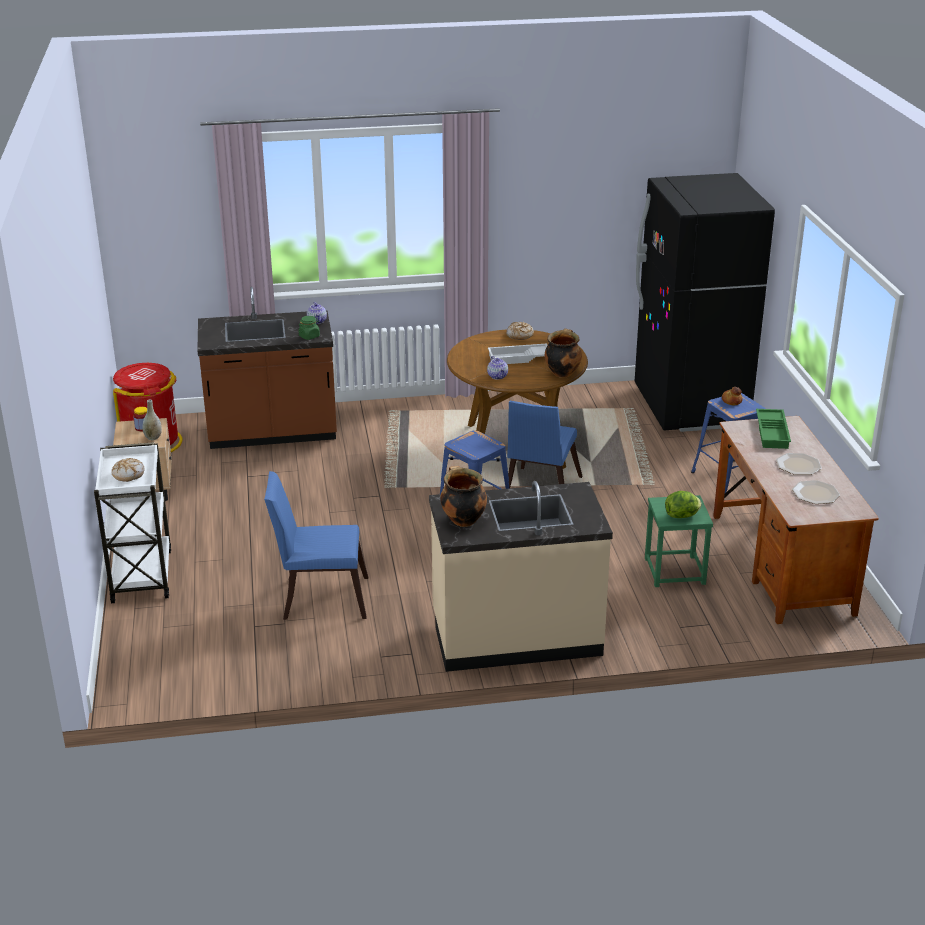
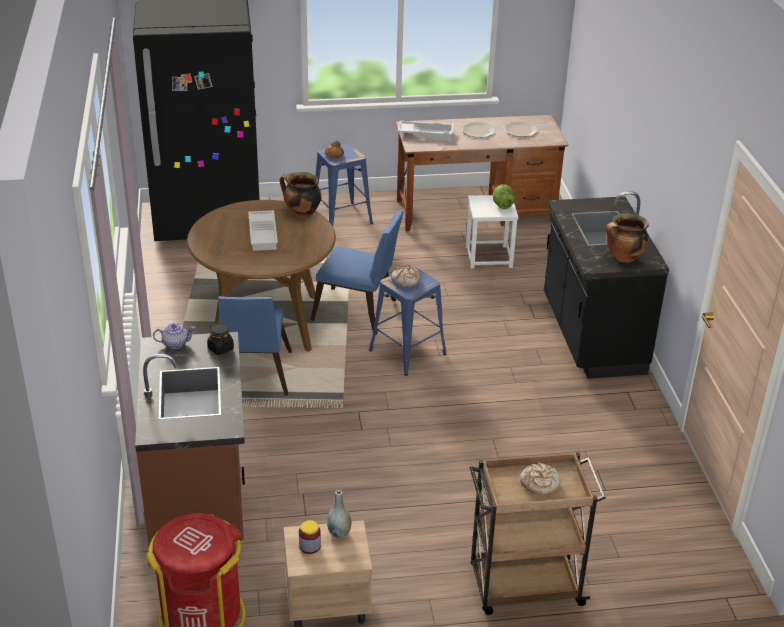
camera: 90 degrees left, 5 degrees up
white cart [94,442,171,603] -> brown cart [470,452,606,615]
blue chair [264,471,368,620] -> blue chair moved to [218,296,292,395]
green jar [299,316,320,340] -> black jar [207,324,234,355]
beige counter [429,481,613,672] -> black counter [544,191,669,379]
teapot [487,356,508,380] -> none
bread [506,322,534,340] -> bread moved to [391,265,421,287]
green stool [645,495,713,587] -> white stool [465,195,518,268]
green tray [756,409,791,449] -> white tray [398,121,454,140]

